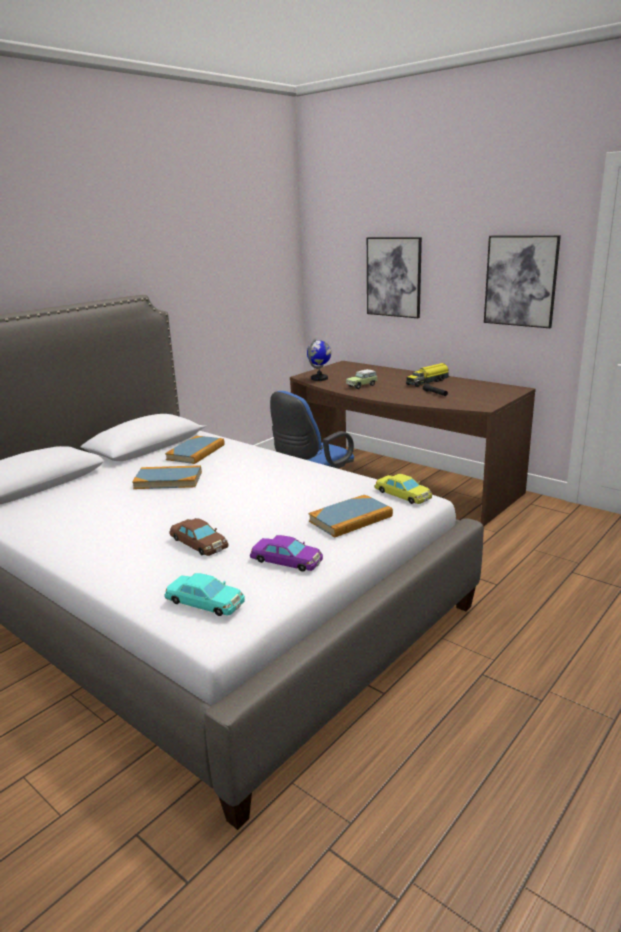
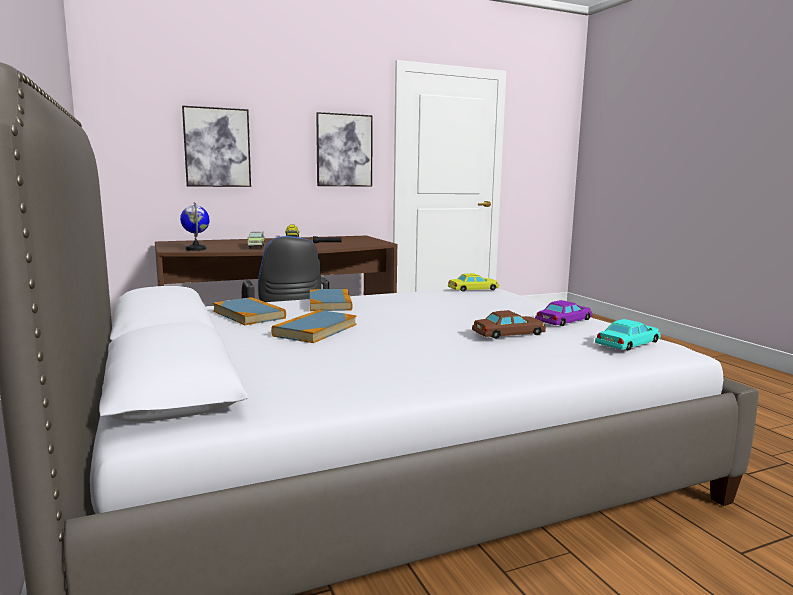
camera: 65 degrees left, 10 degrees down
book [309,495,393,538] -> book moved to [310,289,353,311]

